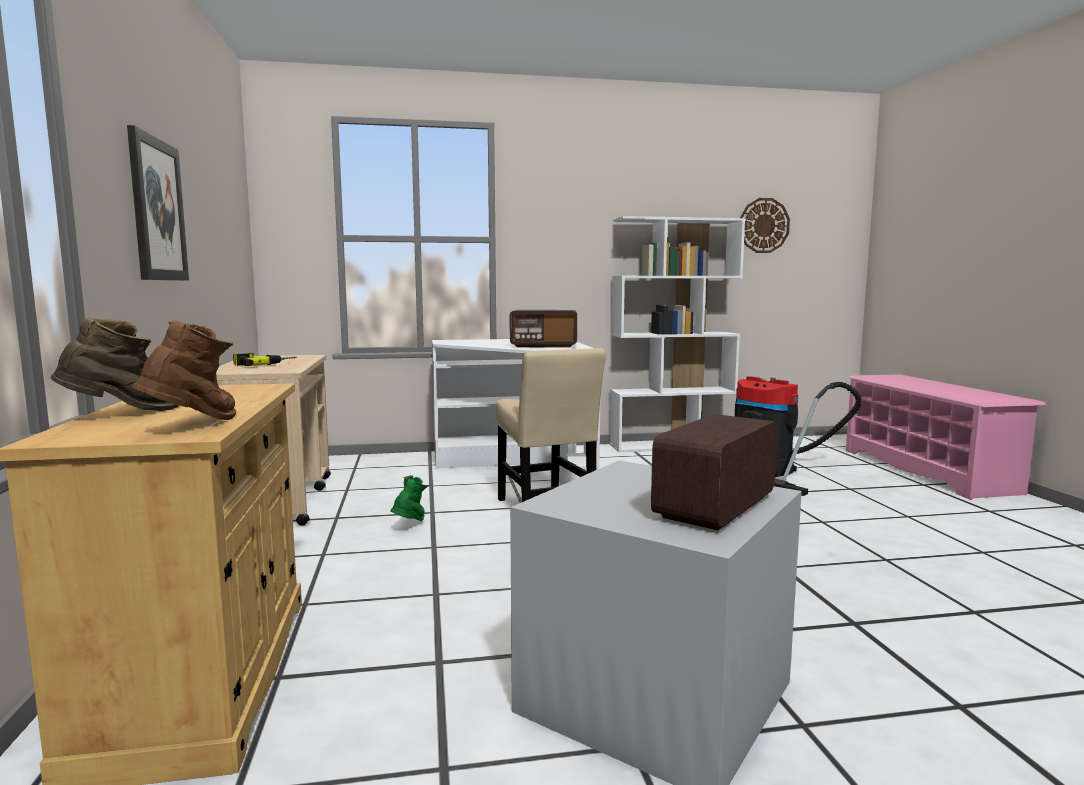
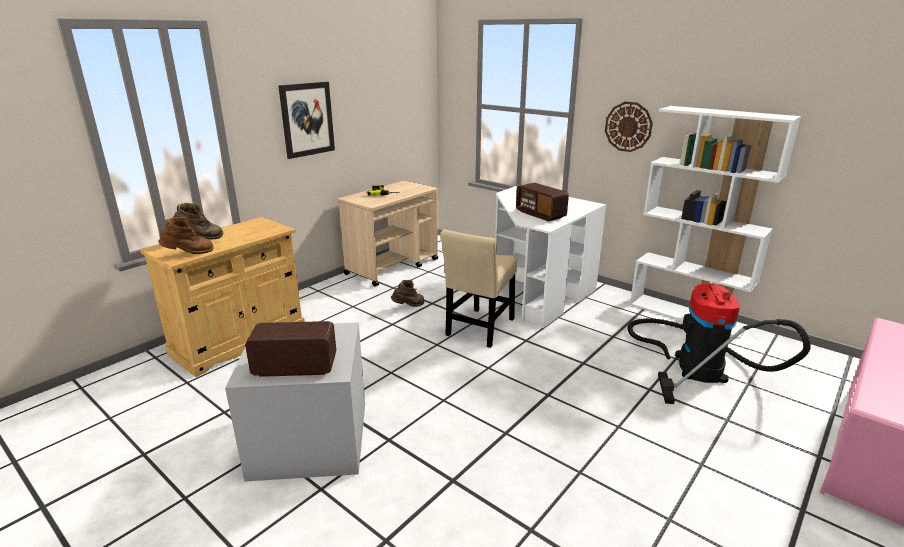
camera: 50 degrees right, 15 degrees up
green boot [390,475,430,521] -> brown boot [391,280,425,307]
wall clock [740,198,790,253] -> wall clock moved to [605,102,653,152]

